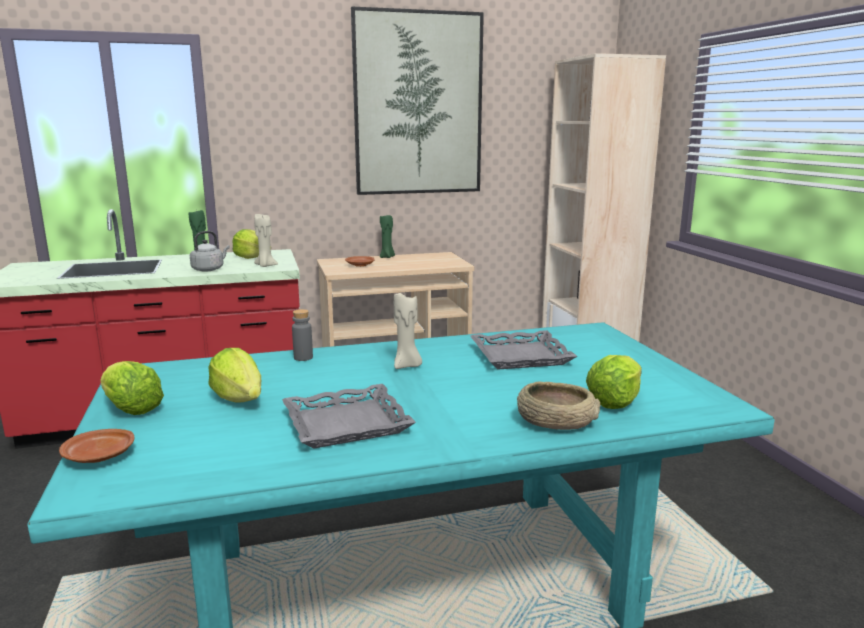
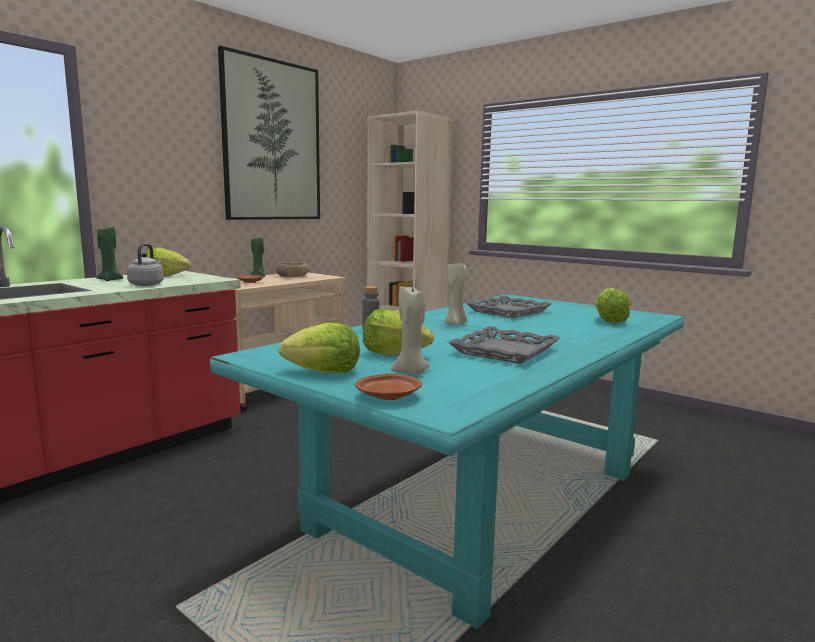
camera: 35 degrees left, 5 degrees down
beige candle [254,214,278,267] -> beige candle moved to [390,286,430,374]
beige bowl [517,382,601,430] -> beige bowl moved to [275,262,310,277]

